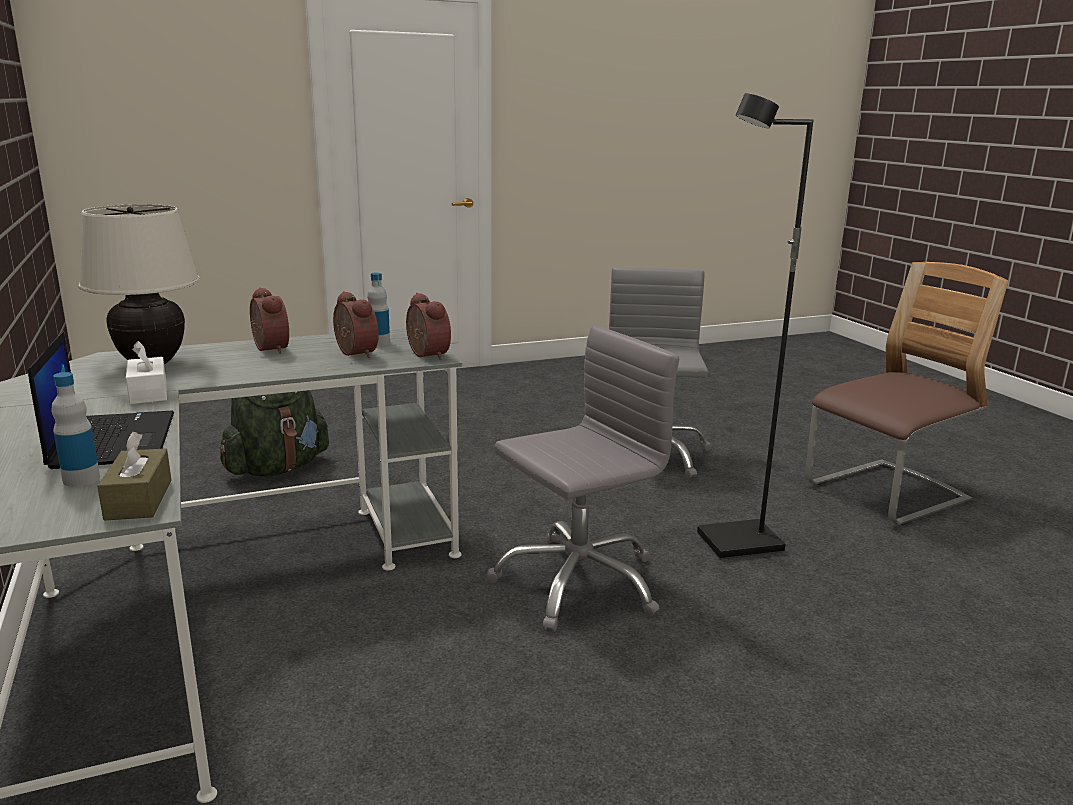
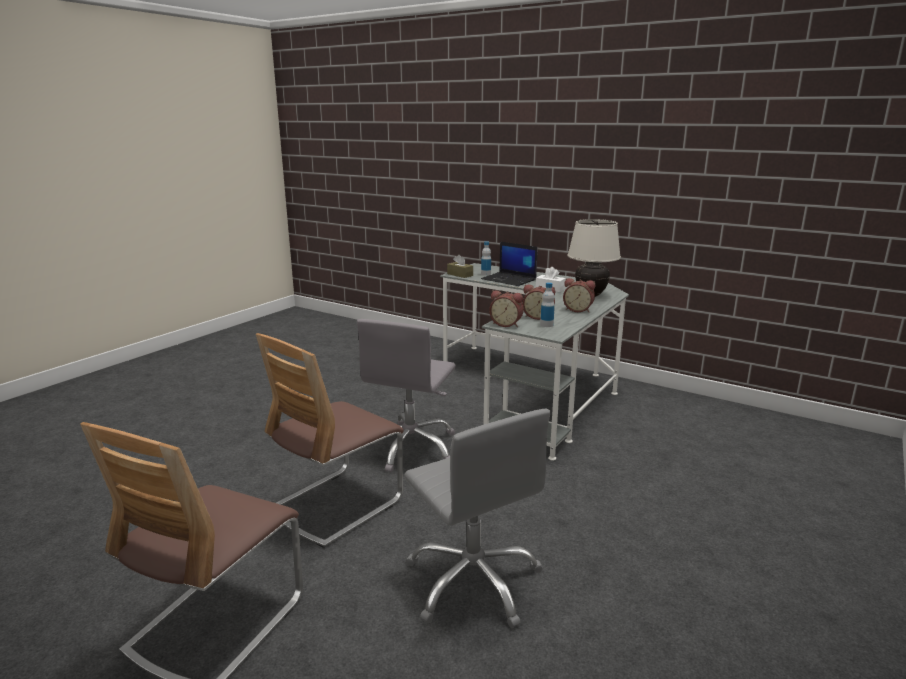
camera: 145 degrees right, 0 degrees up
green backpack [220,390,329,477] -> none
black floor lamp [697,93,813,559] -> chair [256,333,404,548]

